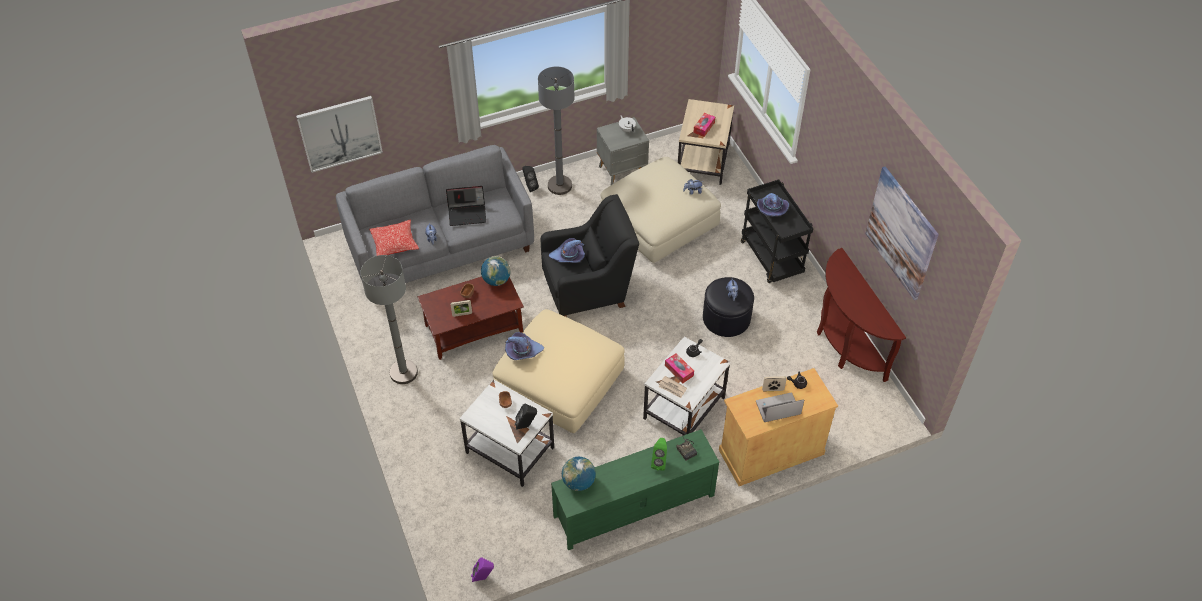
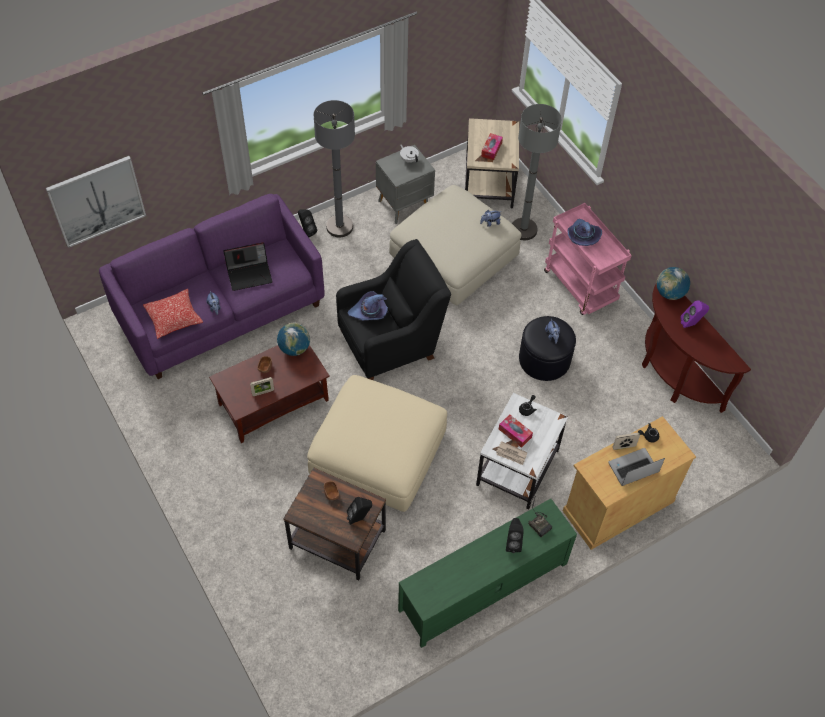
camera: 10 degrees left, 5 degrees up
grey sofa [336,145,534,287] -> purple sofa [99,194,324,379]
grey floor lamp [360,255,418,384] -> grey floor lamp moved to [512,104,562,240]
white side table [460,379,554,487] -> brown side table [283,468,386,580]
purple speaker [471,558,494,582] -> purple speaker moved to [681,300,709,328]
purple hat [505,332,544,360] -> none
globe [562,457,596,491] -> globe moved to [657,267,690,300]
green speaker [651,438,667,471] -> black speaker [506,518,524,553]
black cart [741,179,813,283] -> pink cart [544,203,632,315]
picture [865,167,939,300] -> none

